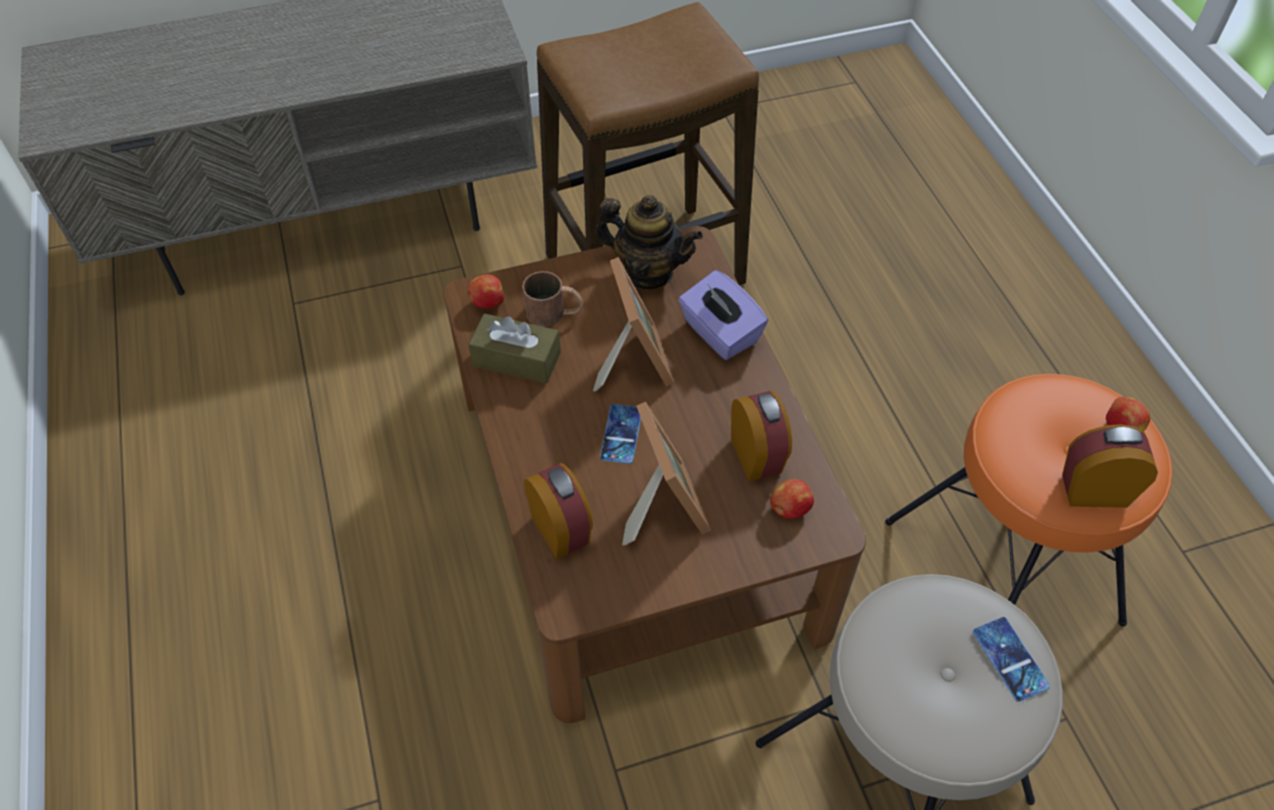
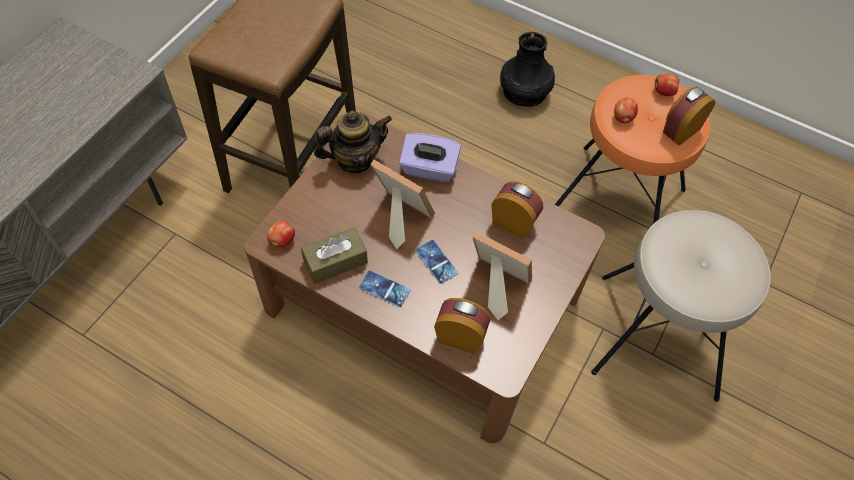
camera: 45 degrees left, 5 degrees up
brown mug [522,271,583,327] -> none
apple [770,479,814,519] -> apple moved to [614,98,638,123]
phone [973,617,1050,702] -> phone moved to [359,270,410,307]
none -> black vase [500,32,555,107]

